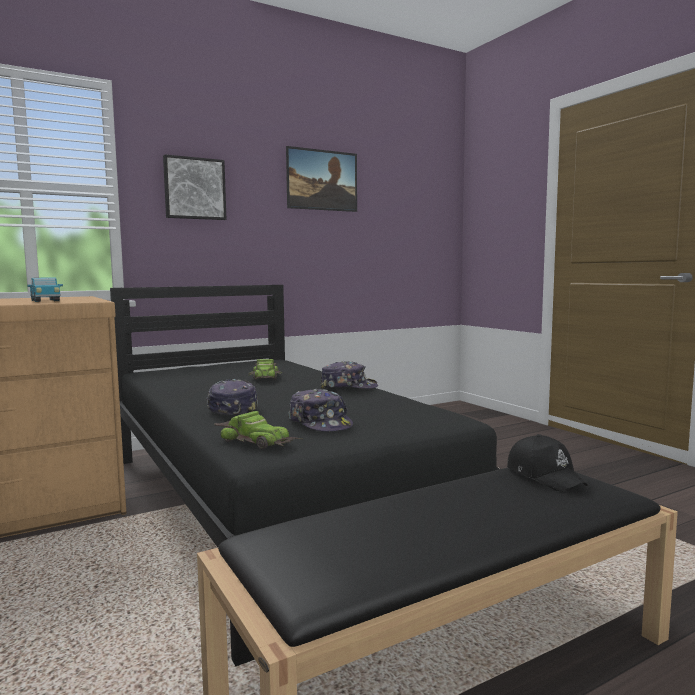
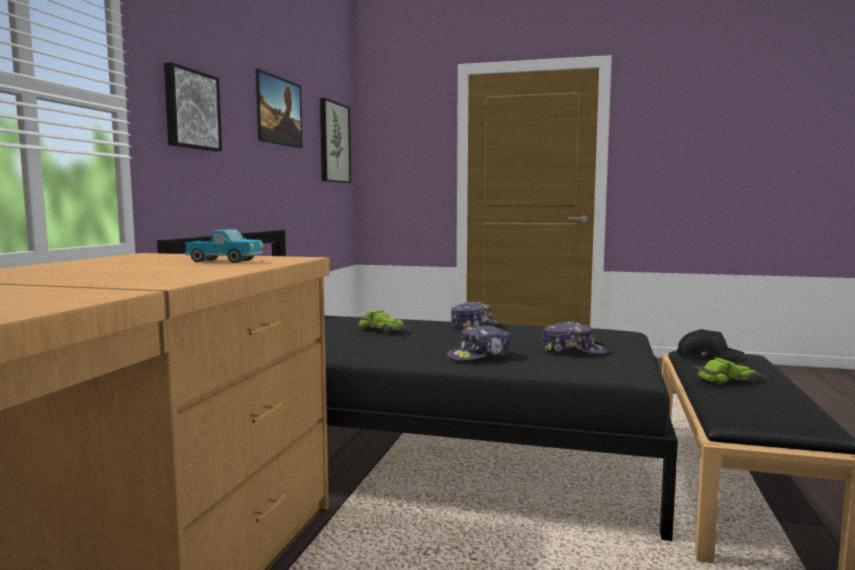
camera: 45 degrees left, 0 degrees up
cap [206,379,258,415] -> cap turned 60 degrees counterclockwise [447,325,511,361]
toy car [214,411,302,449] -> toy car moved to [692,358,769,385]
none -> picture [320,98,351,183]

